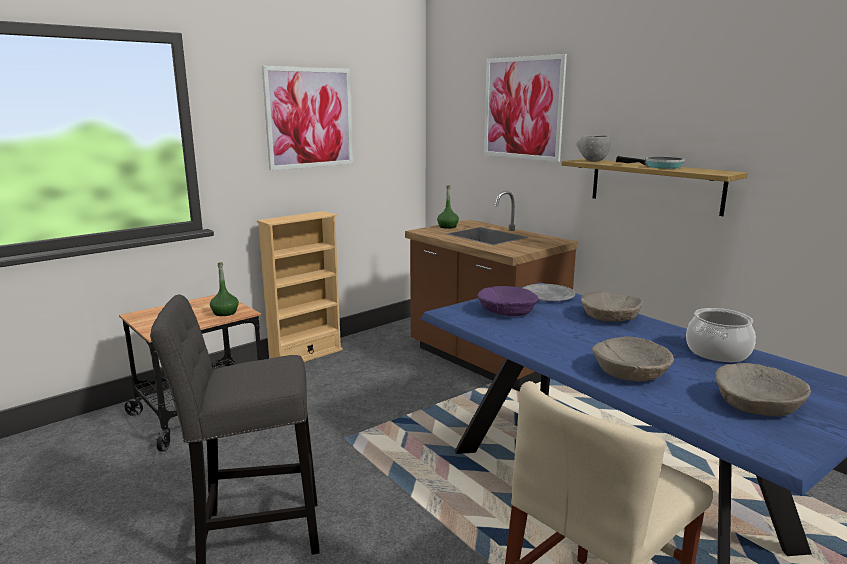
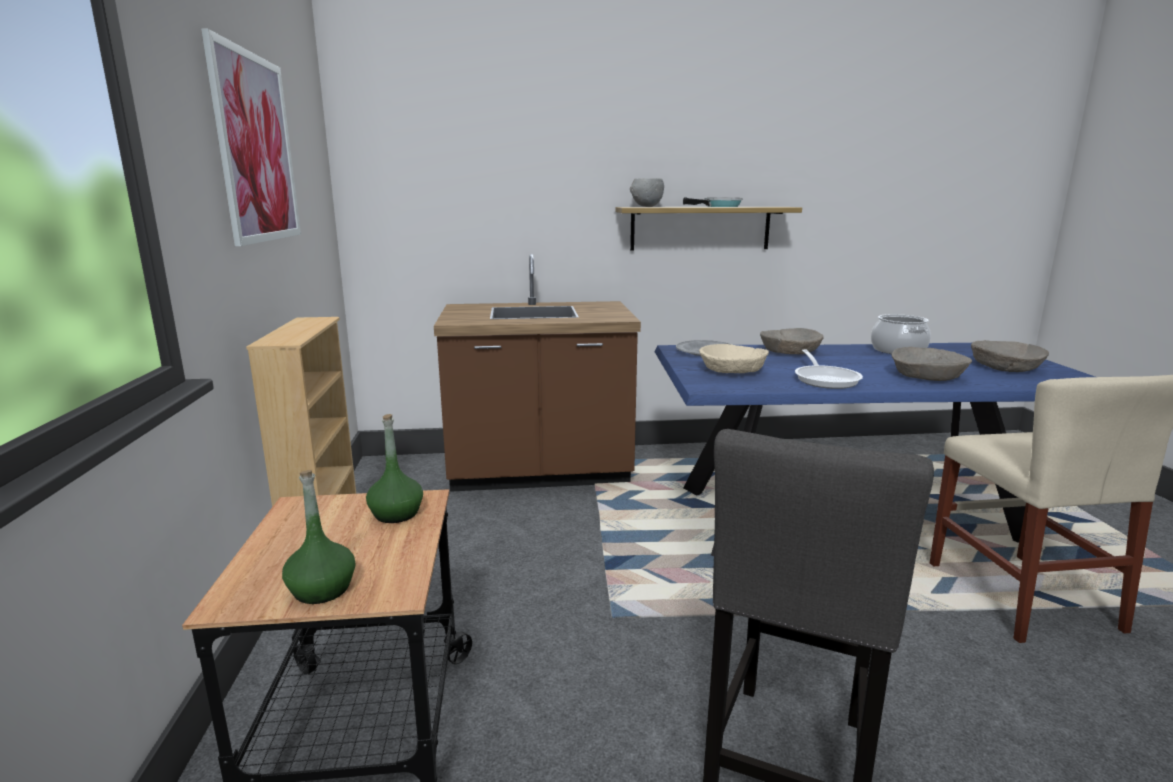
camera: 55 degrees left, 0 degrees up
green bottle [437,186,459,229] -> green bottle moved to [282,470,355,604]
purple bowl [477,286,539,316] -> beige bowl [699,344,769,373]
picture [484,54,567,162] -> none
none -> frying pan [795,349,863,389]

